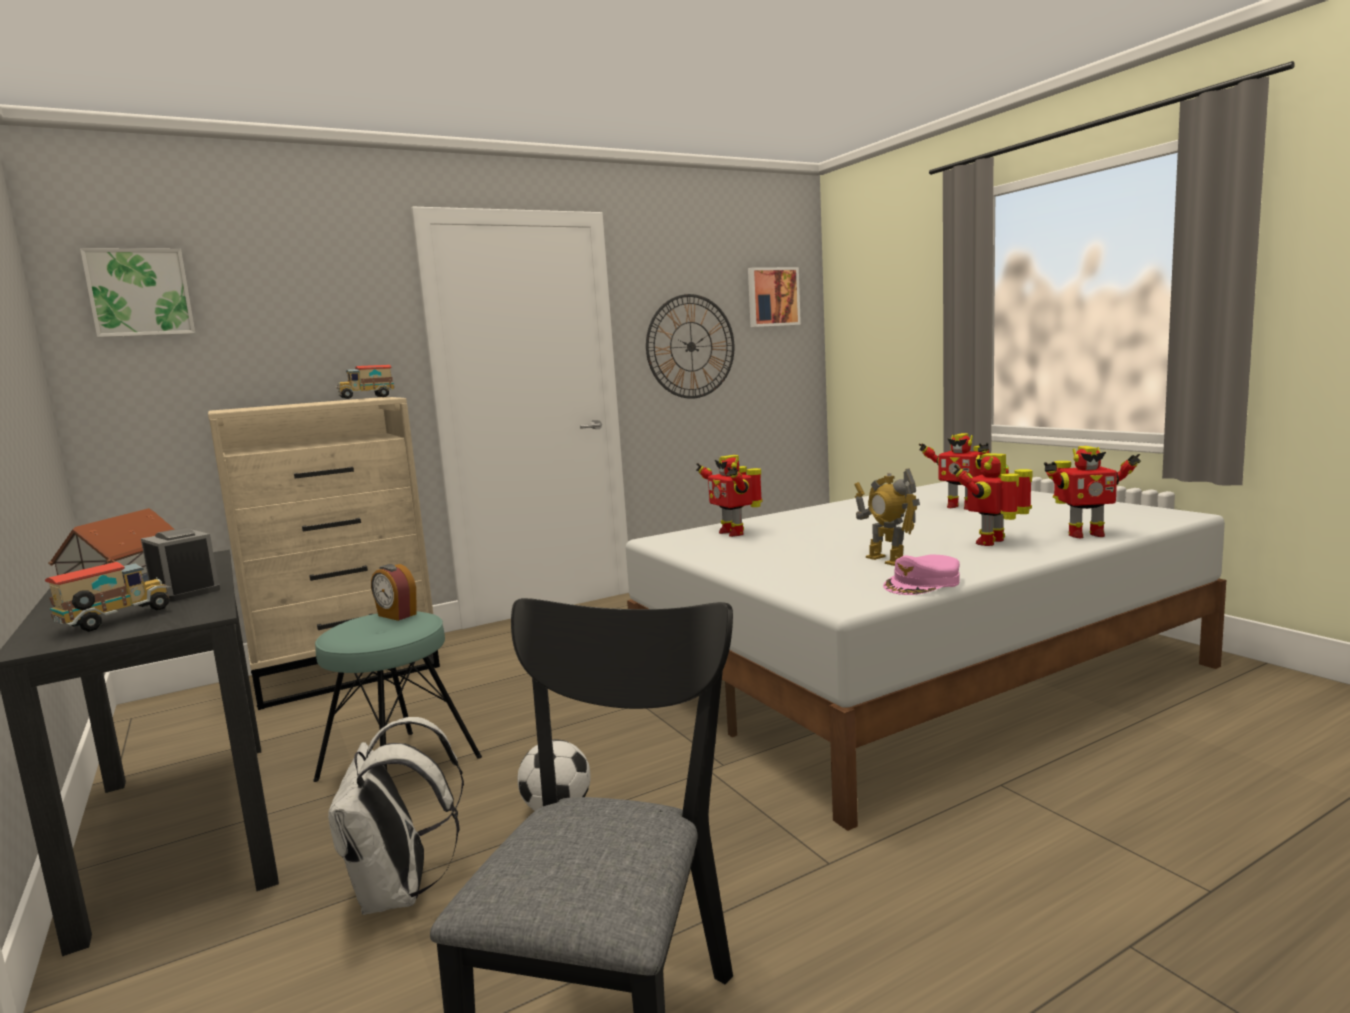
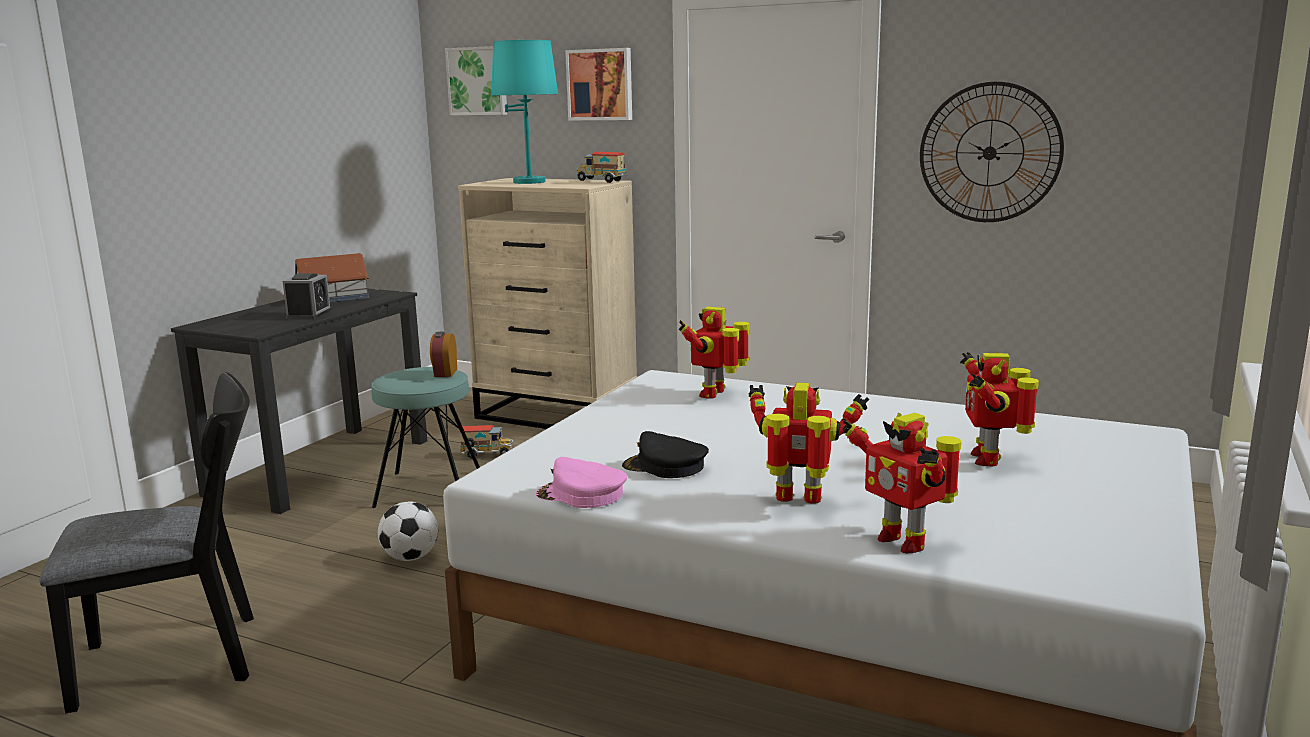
camera: 55 degrees right, 5 degrees up
toy truck [45,562,171,632] -> toy truck moved to [460,425,513,459]
white backpack [328,717,464,915] -> none
picture [748,267,801,327] -> picture moved to [565,48,632,120]
toy robot [855,468,920,566] -> black cap [622,431,709,478]
none -> turquoise table lamp [491,39,558,184]

